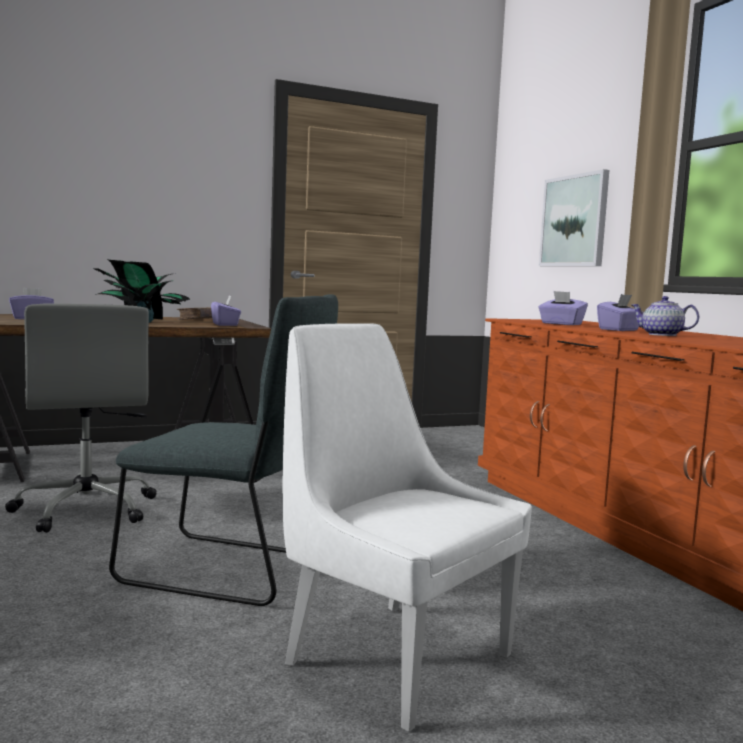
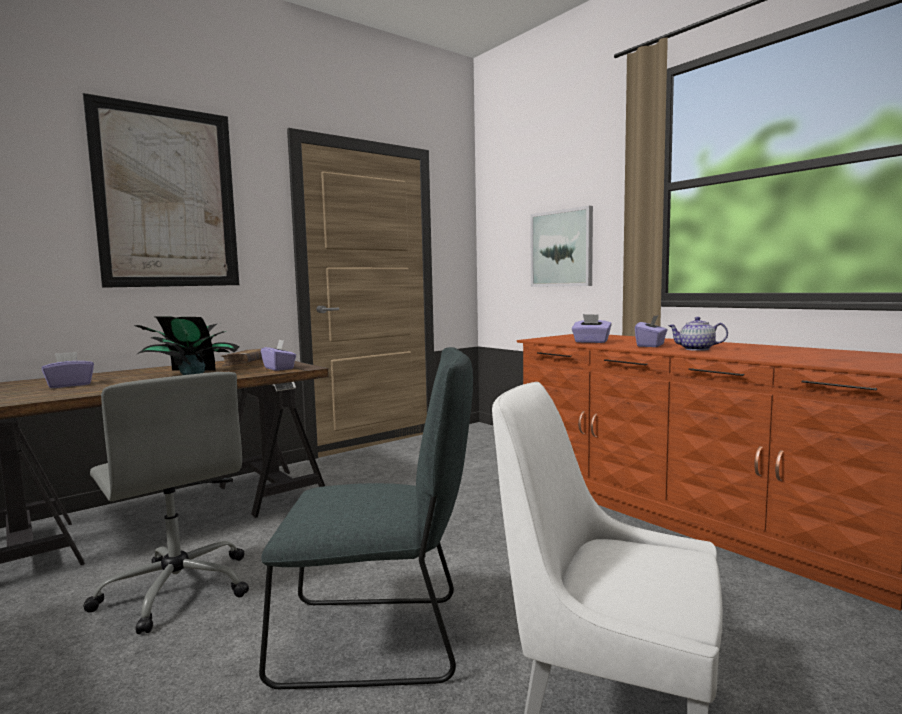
camera: 15 degrees left, 0 degrees up
none -> picture [83,93,239,288]

